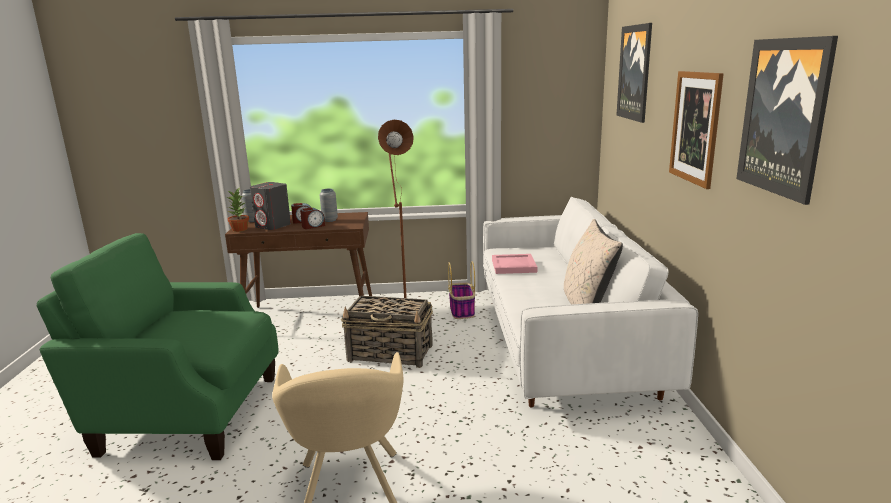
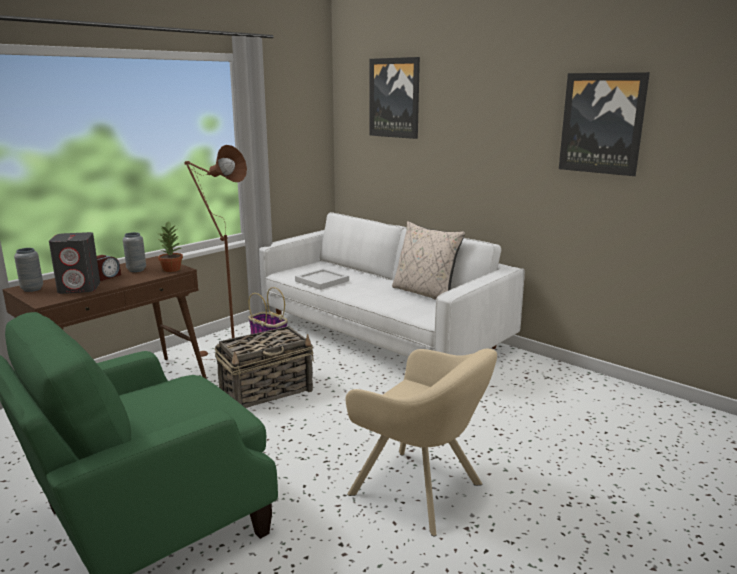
camera: 45 degrees left, 0 degrees up
potted plant [227,188,249,232] -> potted plant moved to [157,222,183,272]
alarm clock [300,208,325,229] -> none
pink tray [492,254,537,274] -> white tray [295,268,349,290]
picture [669,71,724,189] -> none

